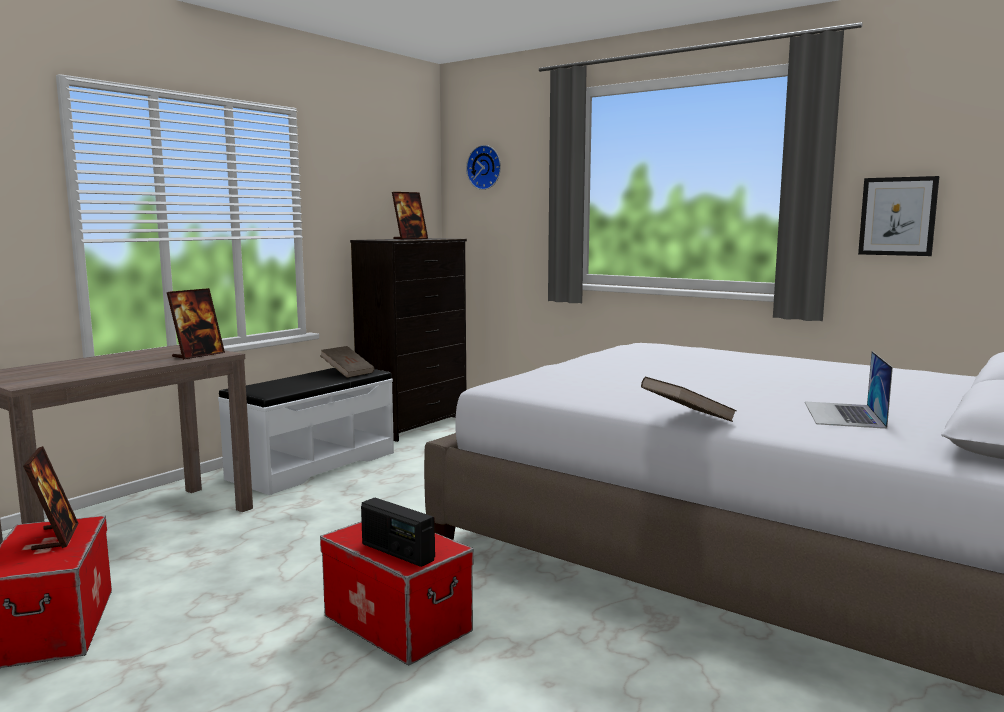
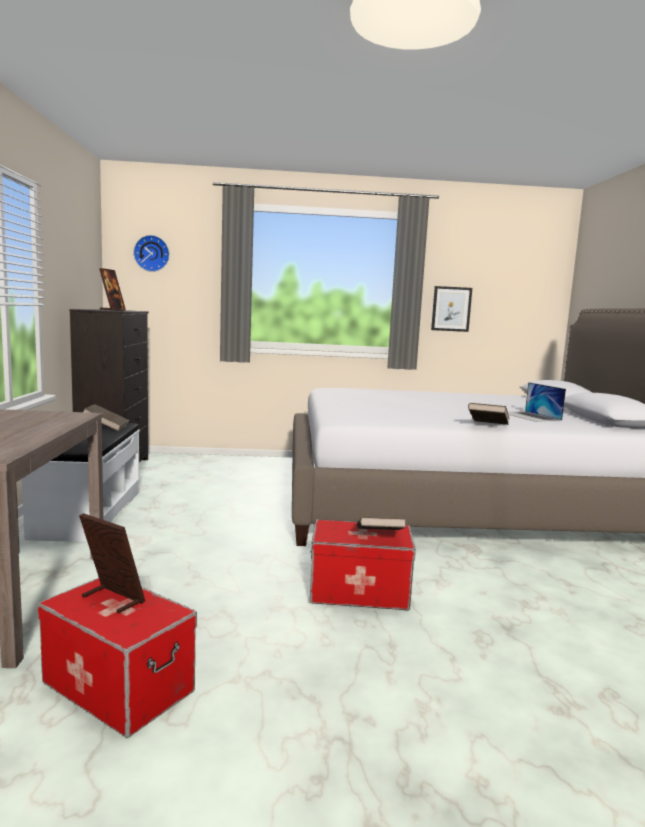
camera: 40 degrees left, 0 degrees up
picture frame [167,288,225,360] -> none
radio [361,498,435,567] -> brown book [357,517,406,530]

